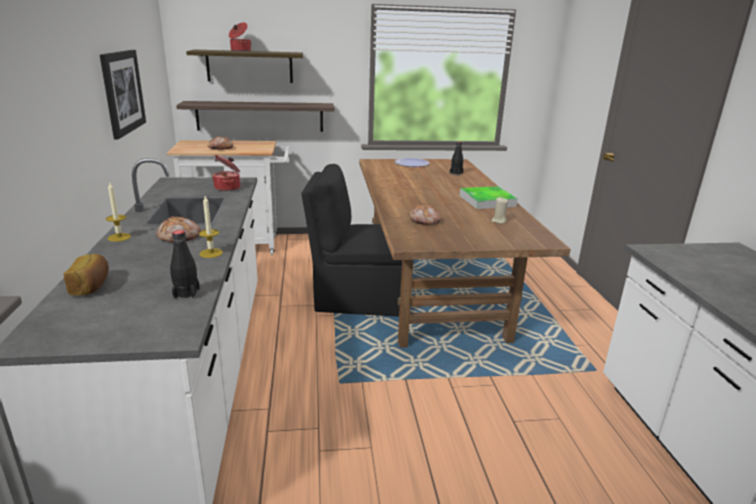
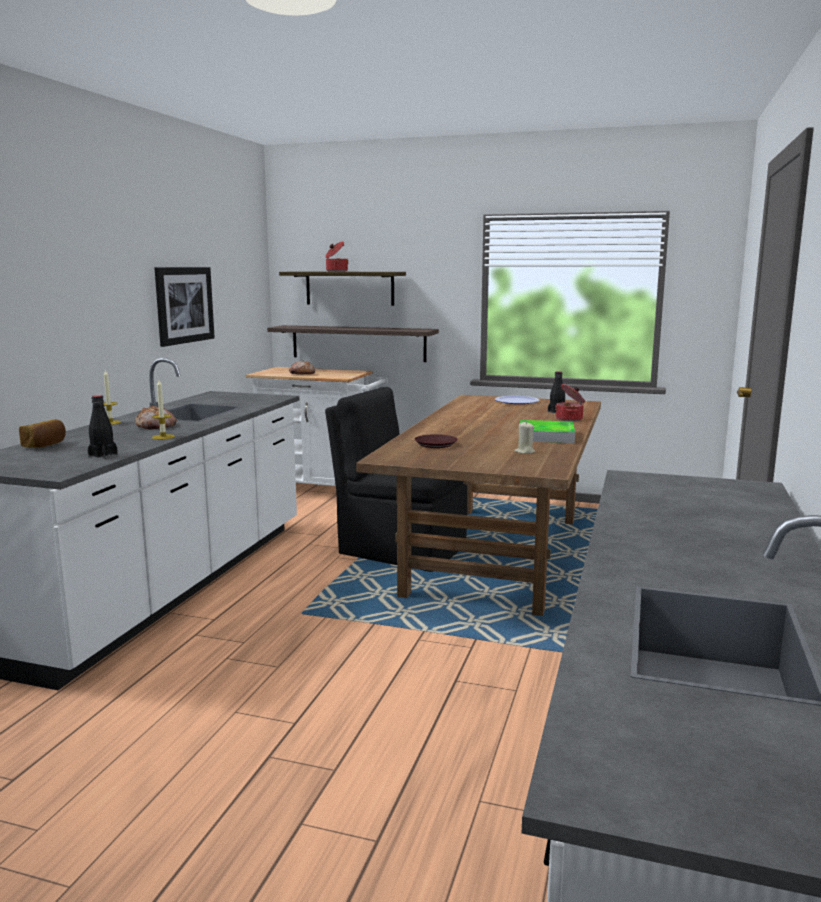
camera: 25 degrees right, 10 degrees down
cooking pot [212,155,240,191] -> cooking pot moved to [555,384,585,421]
bread [410,203,441,225] -> brown plate [415,434,458,448]

